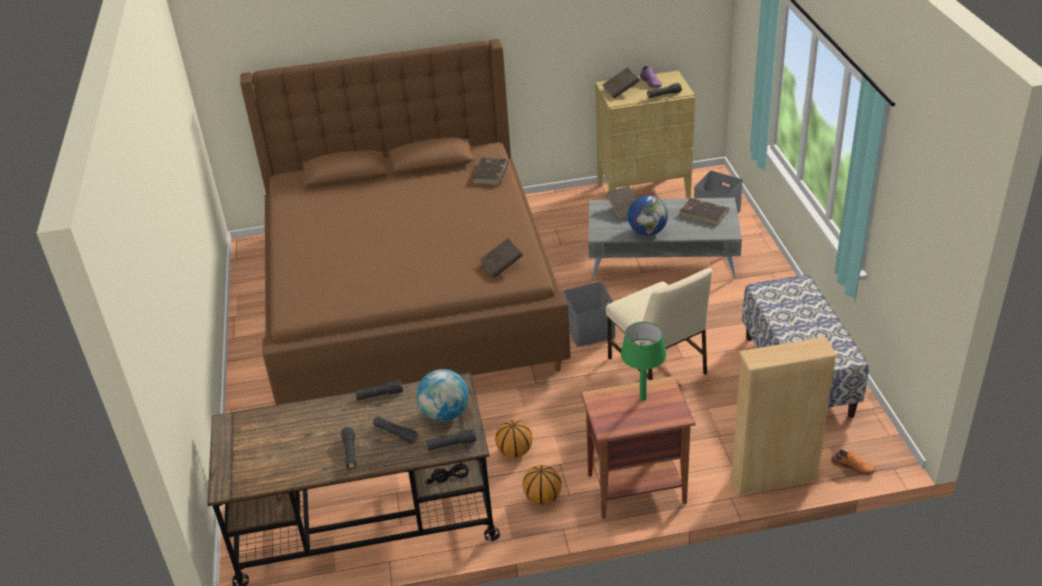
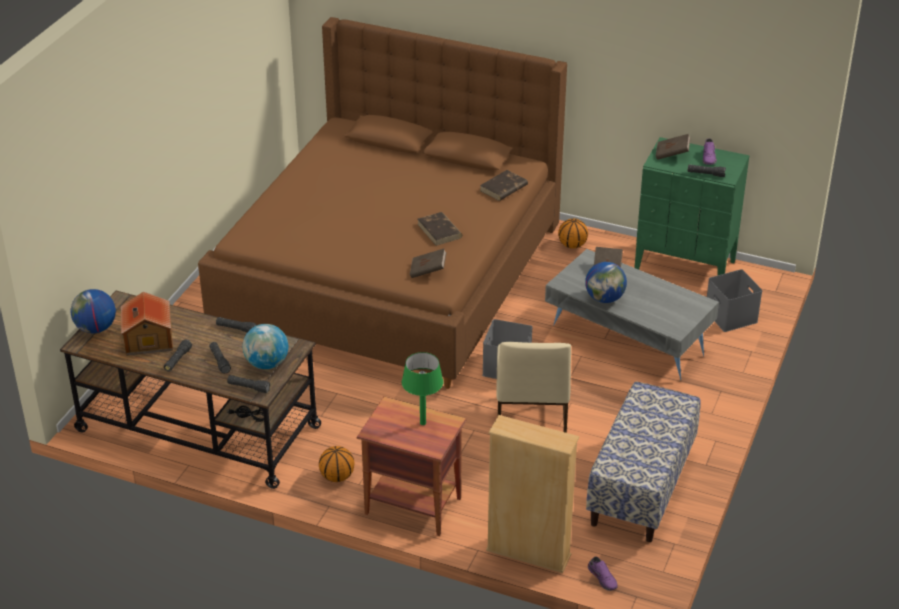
camera: 30 degrees right, 0 degrees up
basketball [495,420,532,458] -> basketball moved to [558,218,588,249]
beige dresser [595,70,695,198] -> green dresser [634,137,750,276]
brown book [680,198,729,226] -> brown book moved to [418,212,462,246]
orange shoe [831,450,875,475] -> purple shoe [588,556,618,591]
none -> globe [70,289,116,333]
none -> toy house [121,292,173,356]

